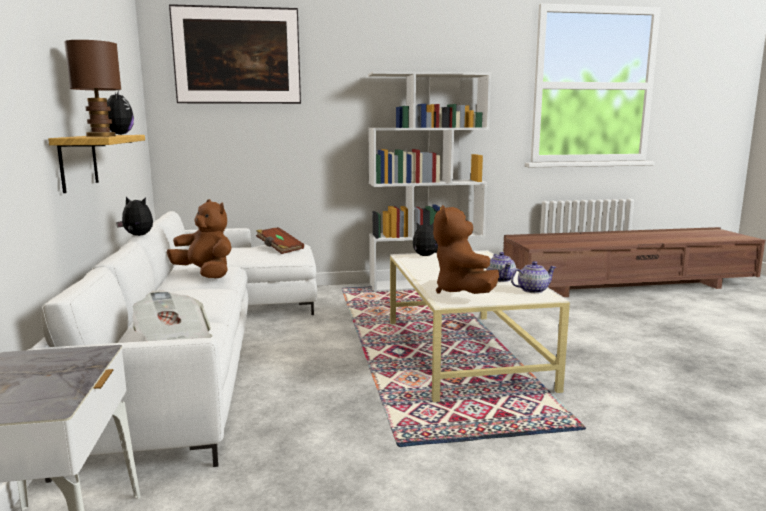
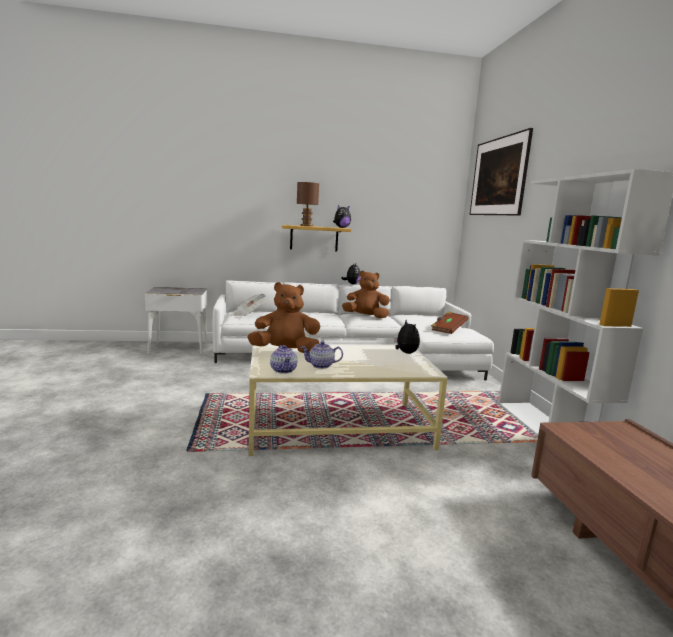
camera: 90 degrees right, 0 degrees up
brown plush toy [167,199,232,278] -> brown plush toy turned 120 degrees counterclockwise [342,271,390,318]

